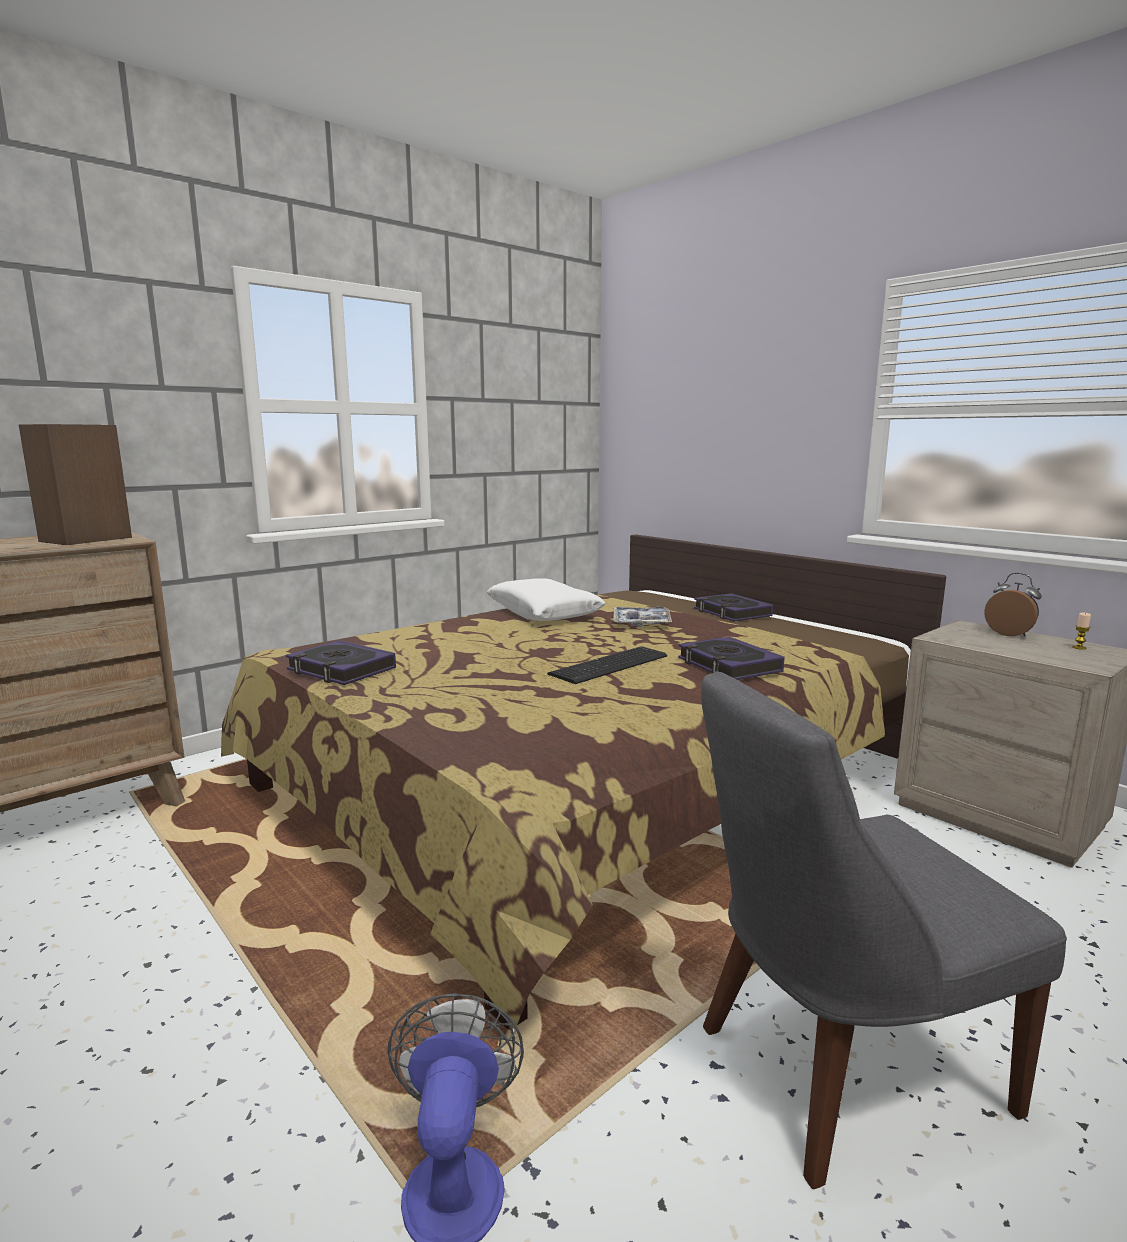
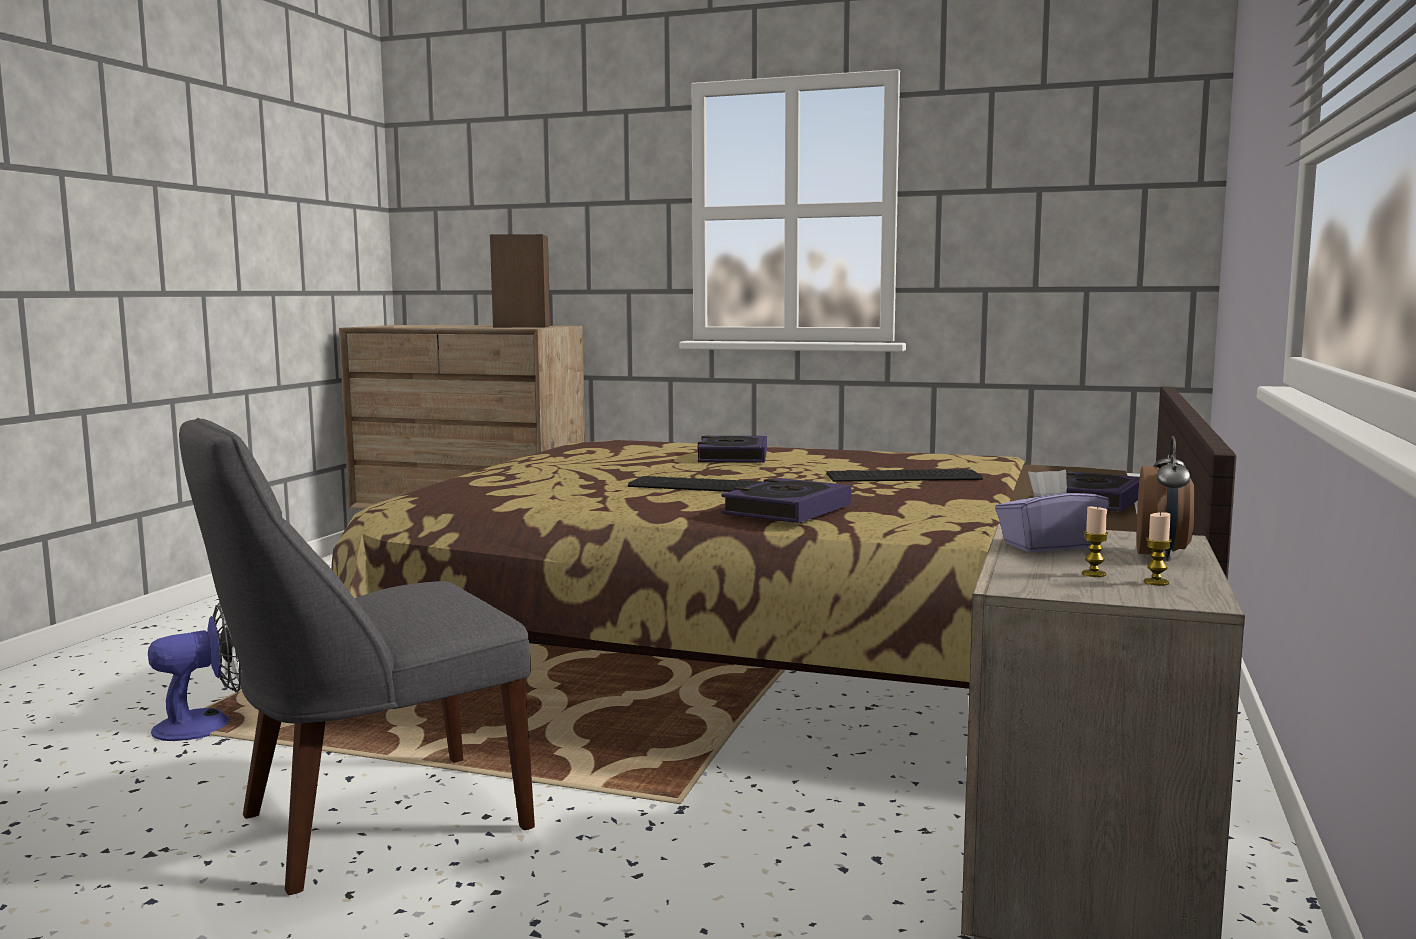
camera: 60 degrees right, 5 degrees down
book [286,640,396,685] -> book moved to [697,436,767,463]
white pillow [487,578,606,621] -> none
tray [613,607,672,627] -> keyboard [826,469,983,482]
grey chair [701,671,1067,1189] -> grey chair turned 75 degrees counterclockwise [179,418,535,895]
none -> purple tissue box [995,470,1109,552]
none -> candle [1082,506,1109,577]

